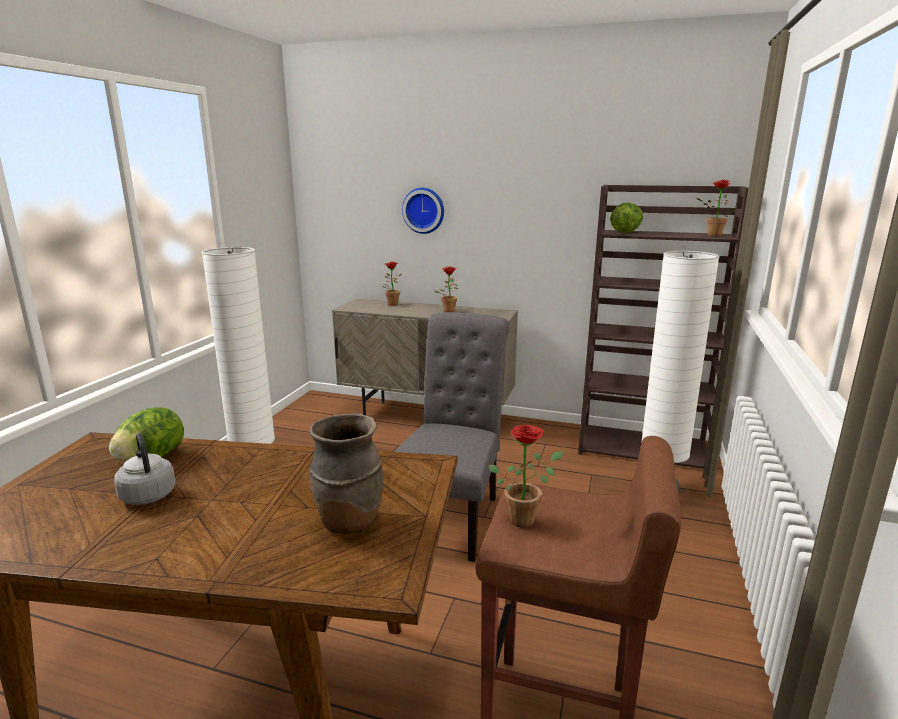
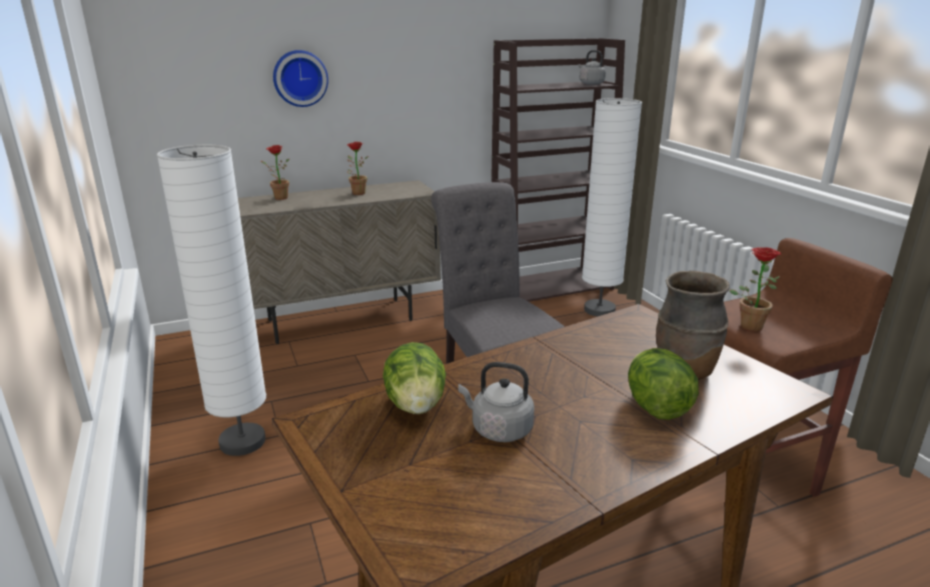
camera: 40 degrees left, 5 degrees up
lettuce [610,202,643,233] -> lettuce moved to [628,348,699,420]
potted plant [696,180,735,236] -> grey kettle [579,50,606,85]

